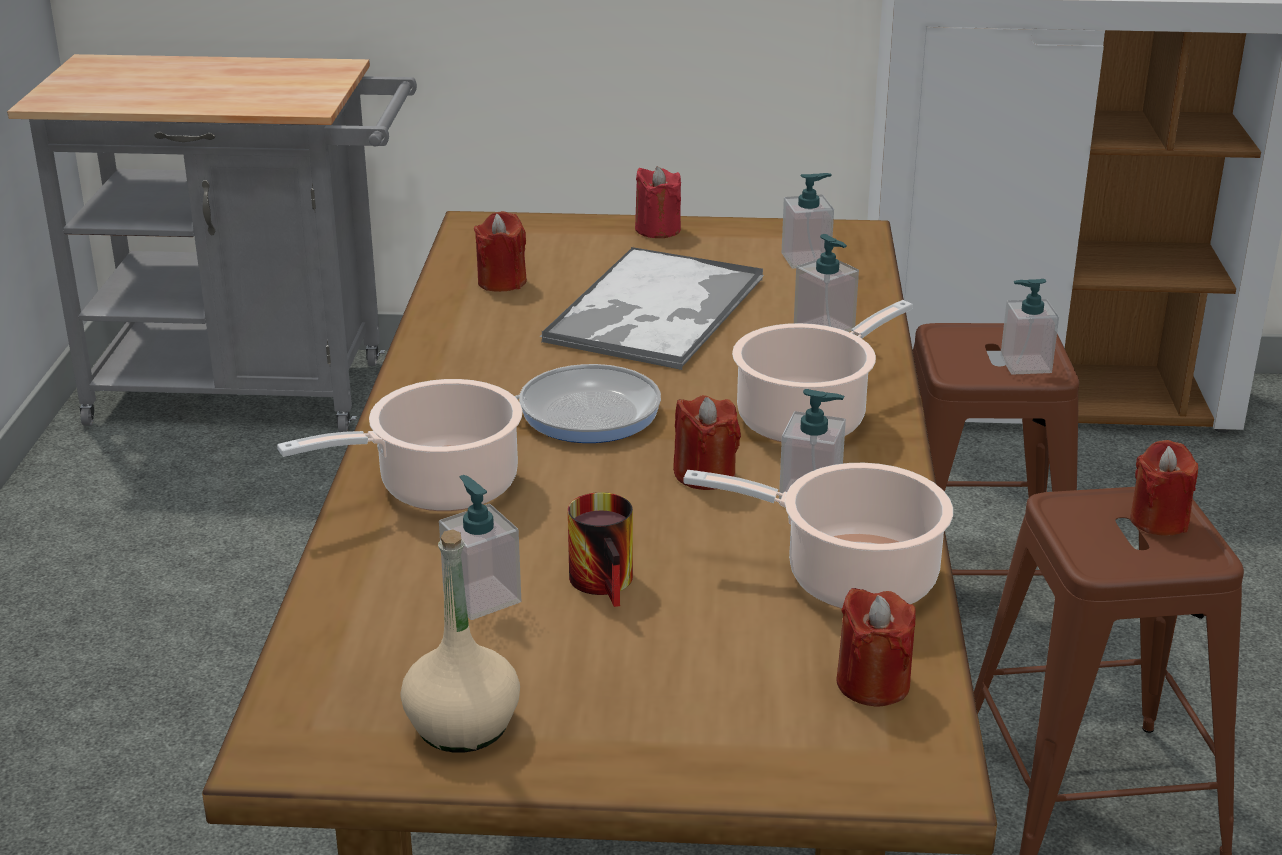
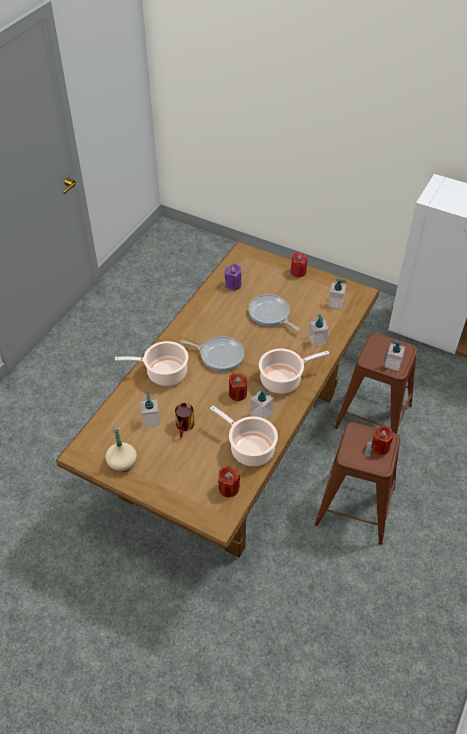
camera: 25 degrees right, 20 degrees up
grey cart [7,54,417,432] -> none
red candle [474,211,527,292] -> purple candle [225,264,242,290]
tray [540,247,764,370] -> frying pan [248,294,300,331]

